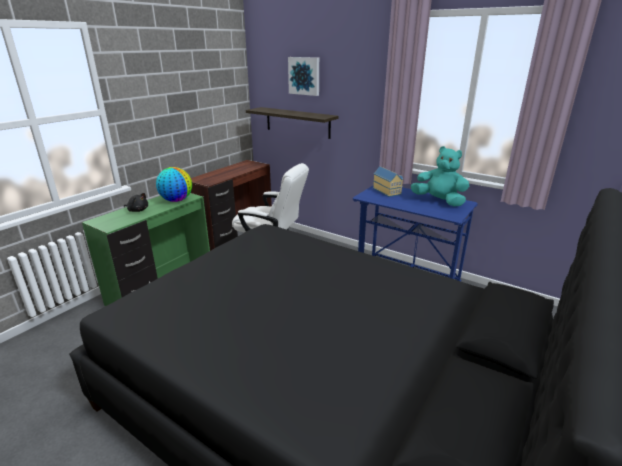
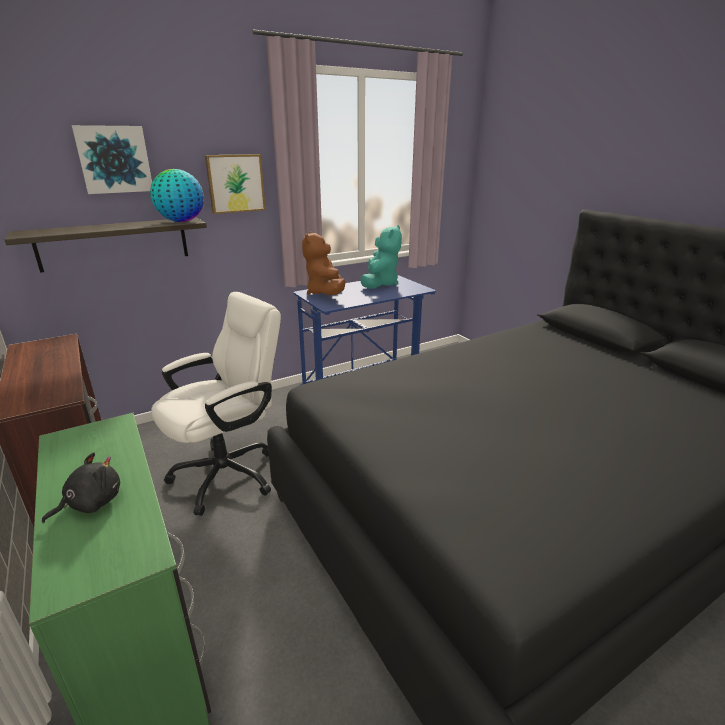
camera: 65 degrees left, 0 degrees up
globe [156,167,192,202] -> globe moved to [150,169,204,222]
toy house [373,166,403,197] -> brown plush toy [302,231,345,295]
turquoise plush toy [411,146,469,206] -> turquoise plush toy turned 135 degrees clockwise [360,225,402,289]
none -> picture [205,154,266,214]

